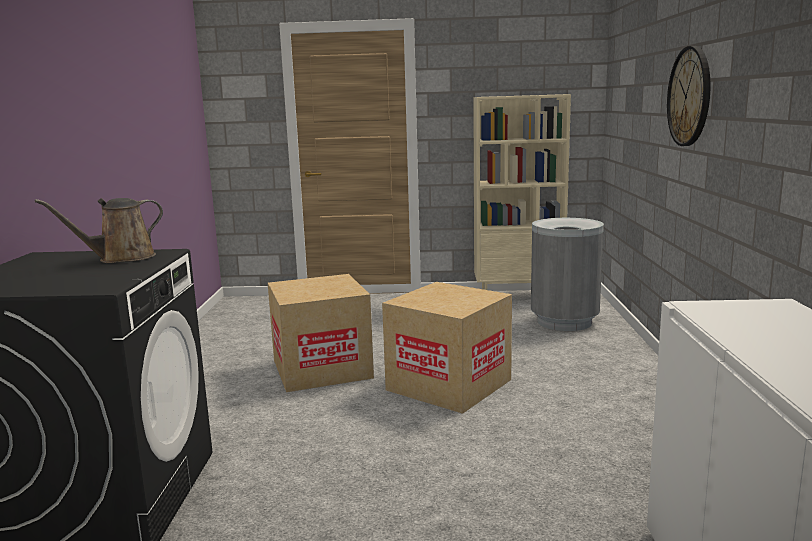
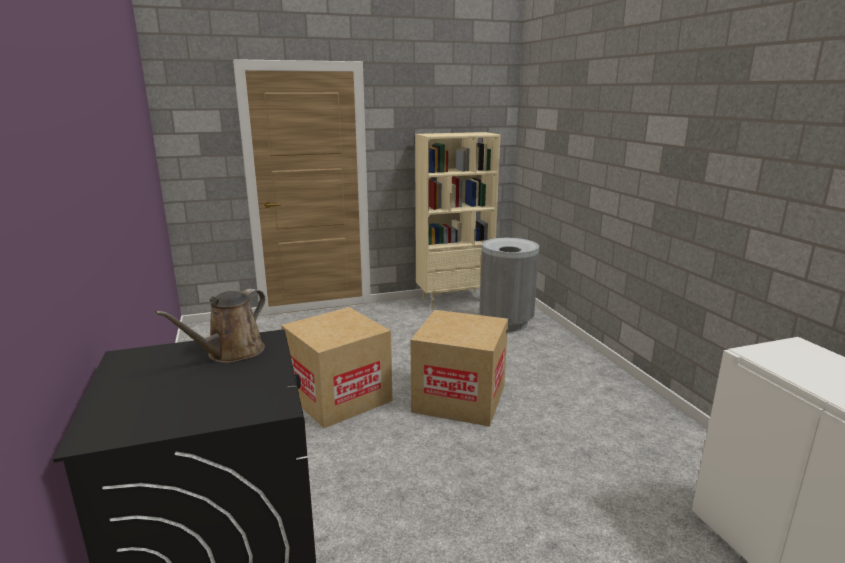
camera: 20 degrees left, 5 degrees up
wall clock [667,46,710,146] -> none

